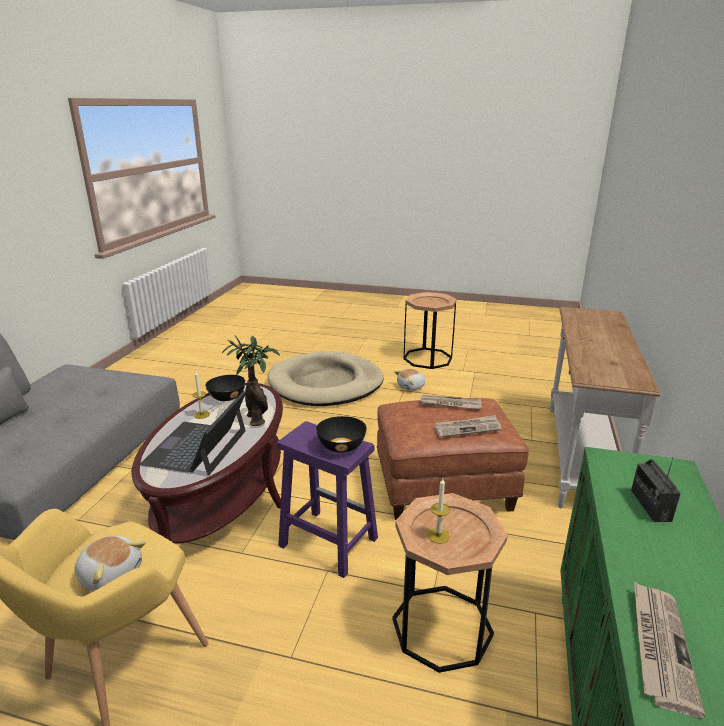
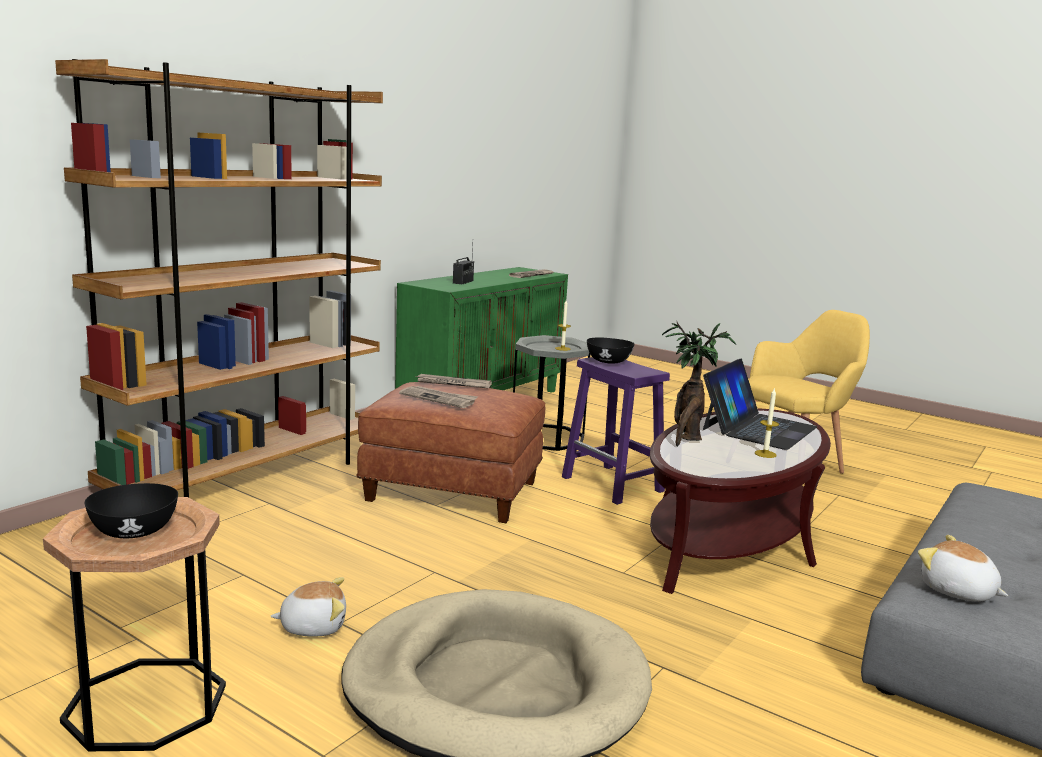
camera: 160 degrees left, 10 degrees down
plush toy [75,536,146,592] -> plush toy moved to [918,535,1008,602]
black bowl [206,375,245,401] -> black bowl moved to [84,483,178,538]
brown side table [392,493,508,673] -> grey side table [513,335,590,451]
white console table [550,307,660,508] -> brown bookcase [55,59,383,498]

